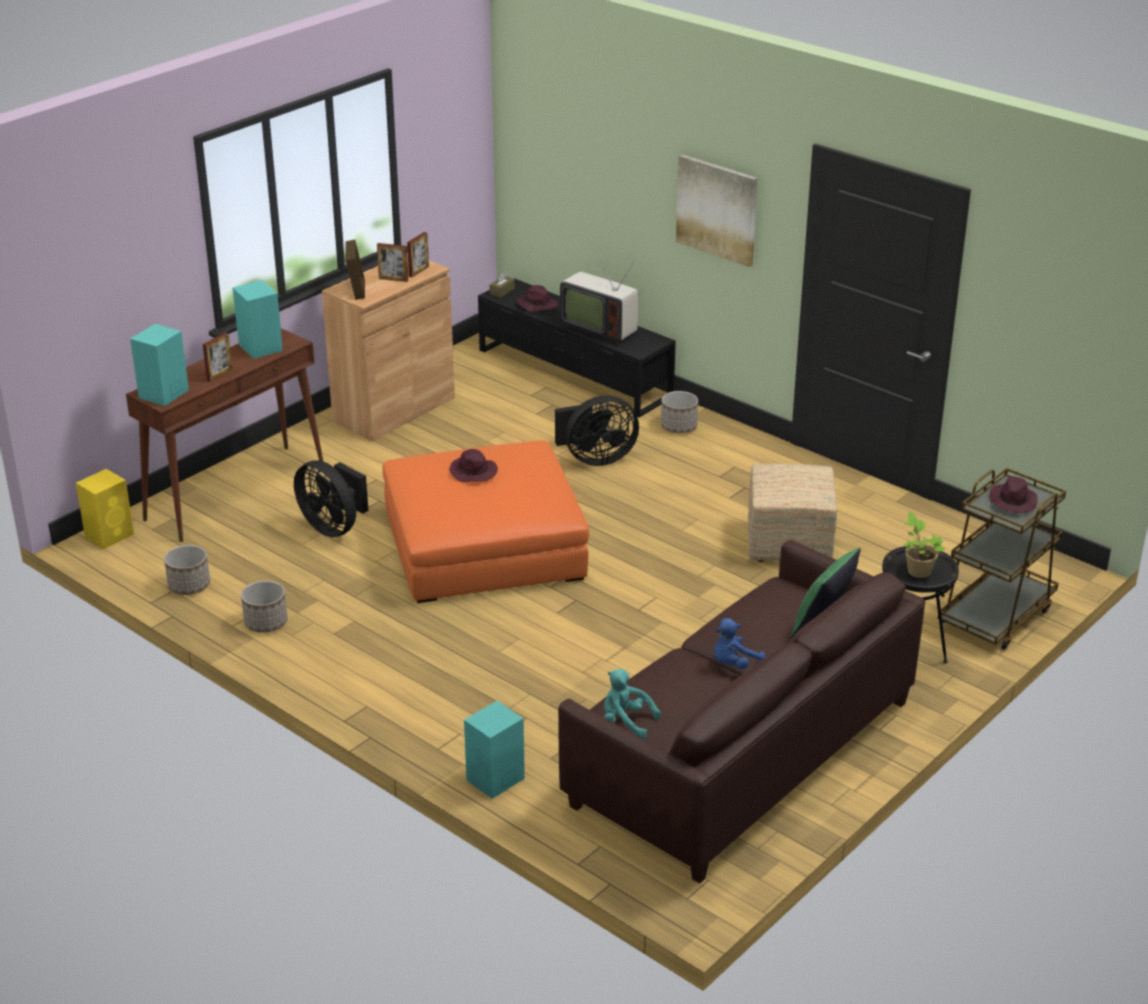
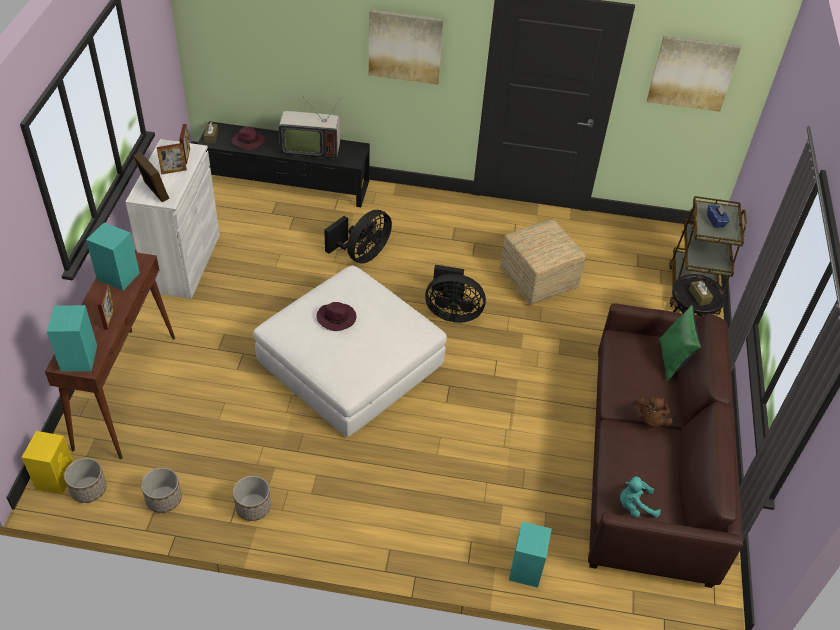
camera: 35 degrees left, 15 degrees up
black fan [294,460,368,537] -> black fan moved to [425,265,486,323]
brown cabinet [322,253,455,441] -> white cabinet [125,139,220,299]
orange ottoman [382,440,589,603] -> white ottoman [253,266,447,437]
planter [661,391,698,433] -> planter moved to [64,458,107,503]
blue plush toy [714,618,766,669] -> brown plush toy [637,397,673,427]
potted plant [903,512,946,578] -> brown tissue box [689,280,713,306]
purple hat [989,476,1038,513] -> blue tissue box [707,205,730,228]
none -> picture [647,36,741,112]

